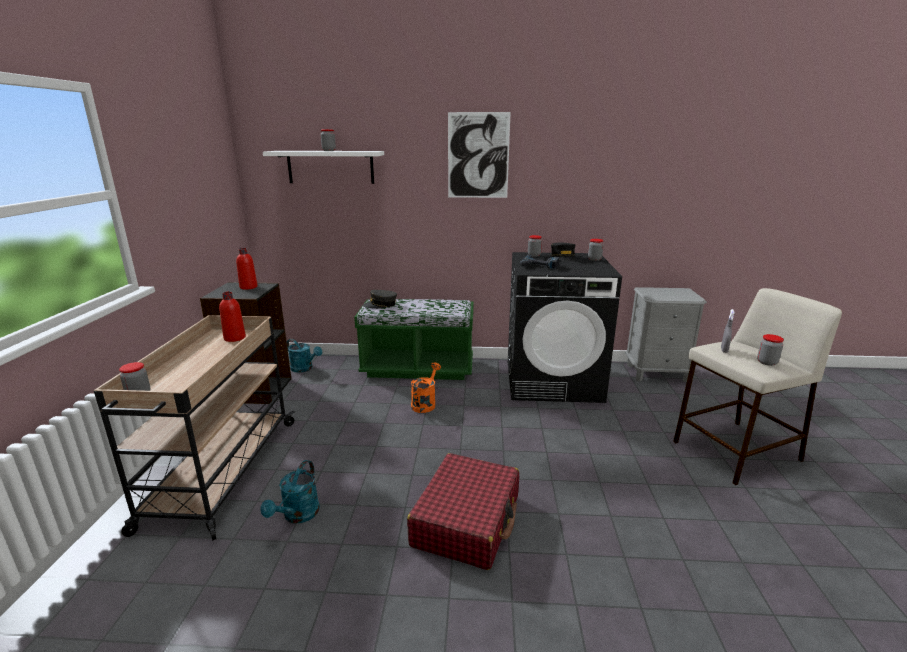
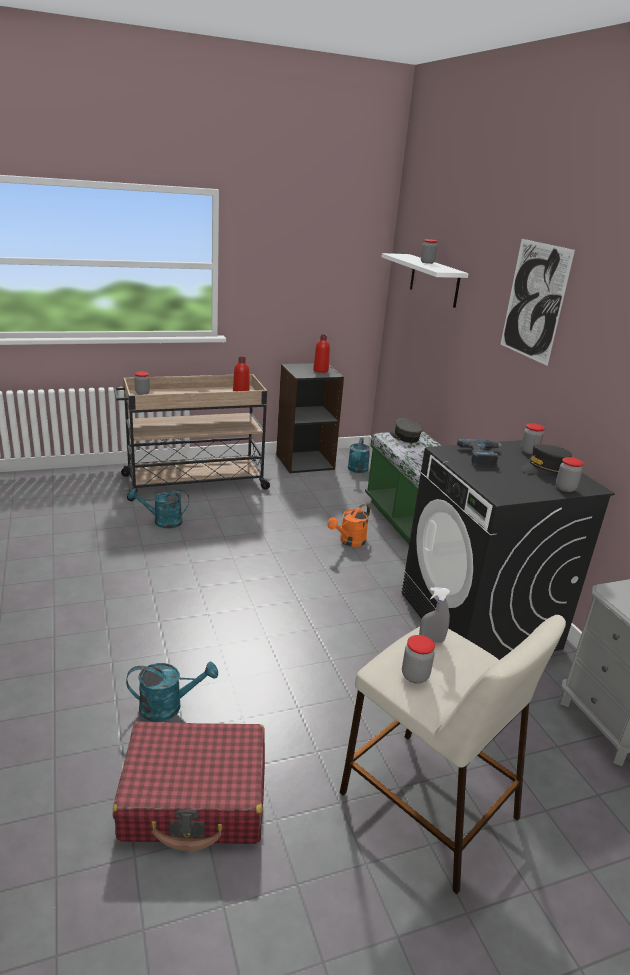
camera: 65 degrees right, 5 degrees up
red suitcase [407,453,519,570] -> red suitcase moved to [112,721,265,851]
orange watering can [411,362,441,413] -> orange watering can turned 135 degrees clockwise [327,504,370,547]
none -> turquoise watering can [126,662,218,722]

